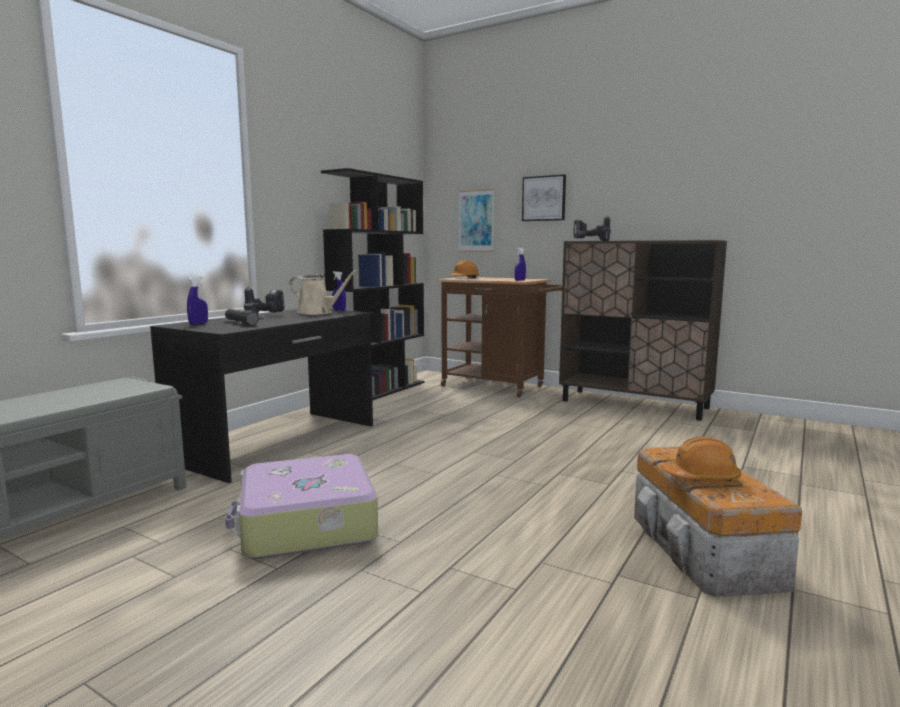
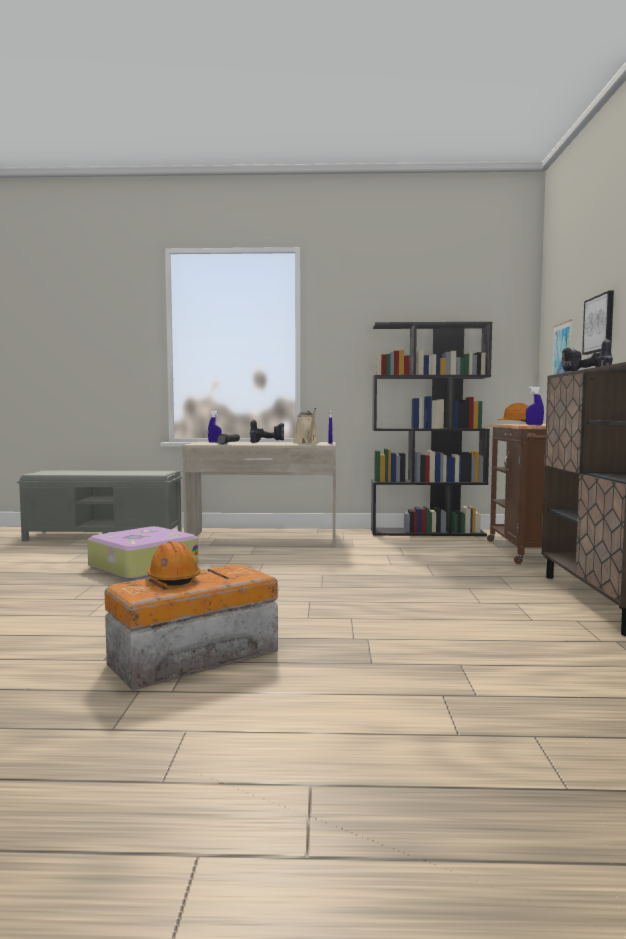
camera: 60 degrees right, 5 degrees down
black desk [150,309,373,483] -> beige desk [182,442,336,546]

